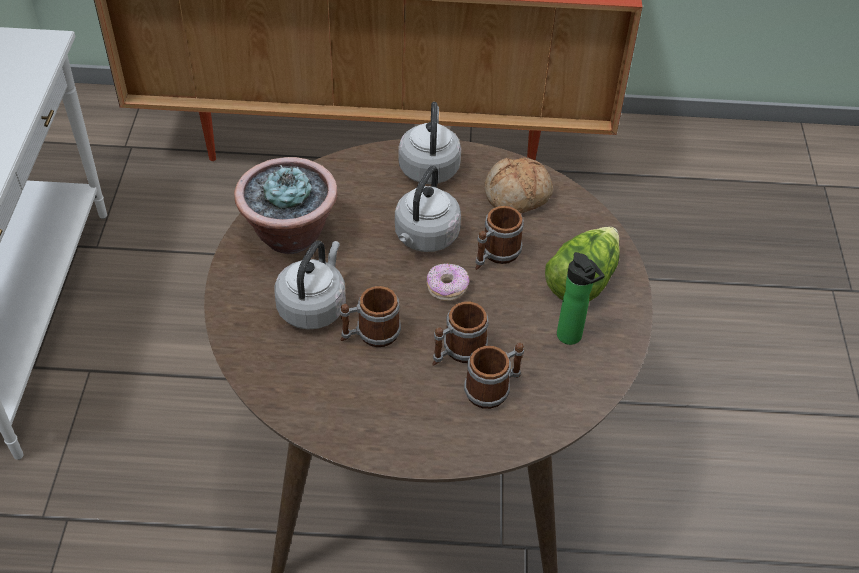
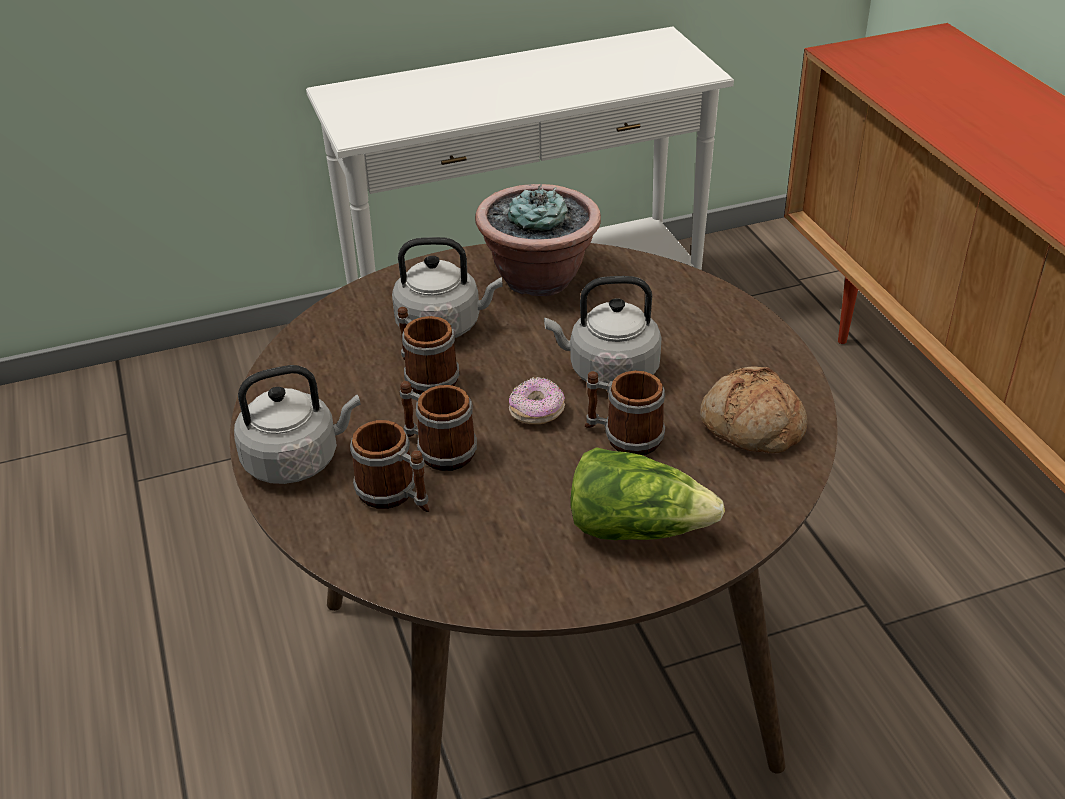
camera: 70 degrees right, 10 degrees down
grey kettle [399,102,461,184] -> grey kettle moved to [234,365,360,484]
bottle [557,252,605,345] -> none

